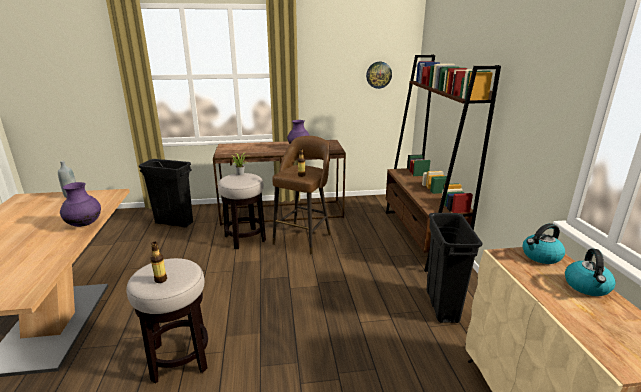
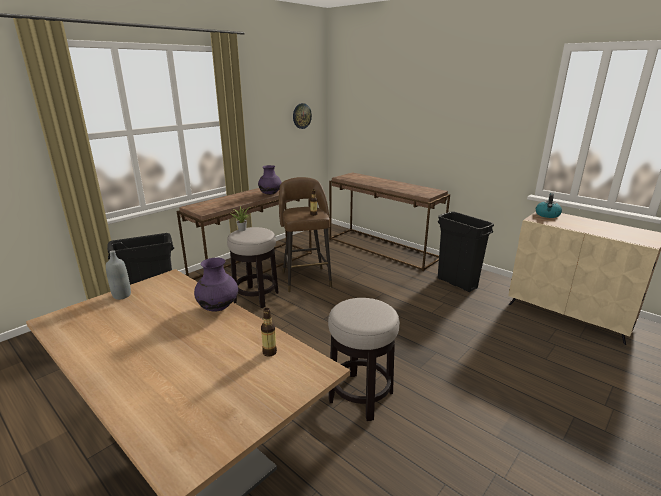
camera: 40 degrees left, 0 degrees up
bottle [150,242,167,283] -> bottle moved to [261,308,277,357]
brown bookcase [386,55,501,272] -> brown console table [329,172,450,271]
kettle [565,248,616,296] -> none

